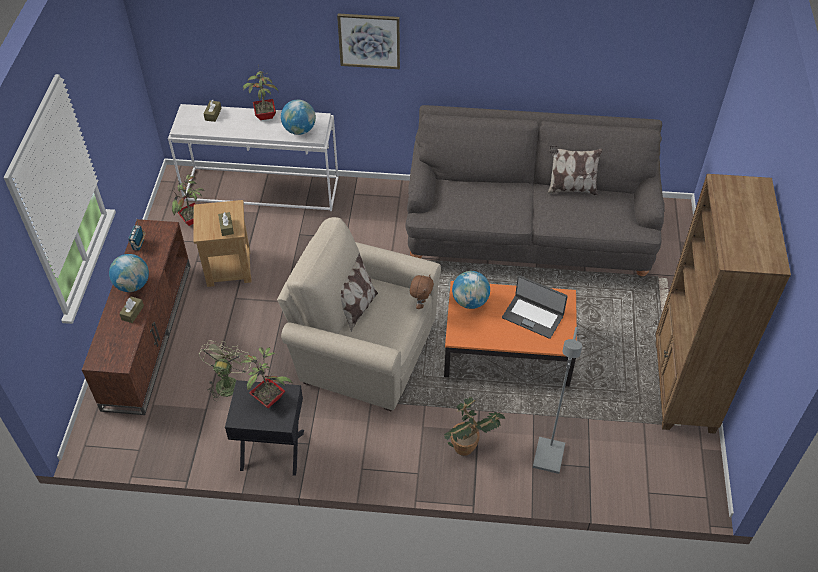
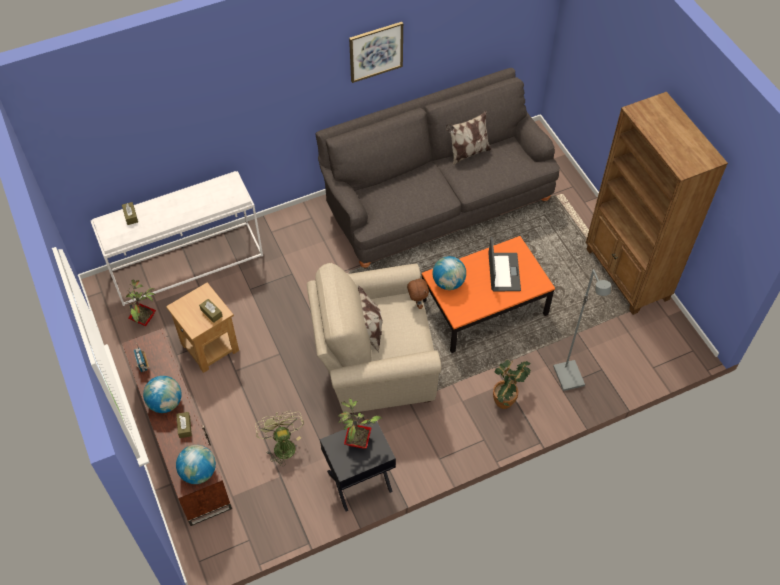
camera: 30 degrees left, 5 degrees up
potted plant [243,65,279,120] -> none
globe [281,100,316,135] -> globe moved to [176,445,216,484]
picture [337,14,400,69] -> picture moved to [349,22,403,83]
laptop [502,275,568,339] -> laptop turned 90 degrees counterclockwise [488,237,521,291]

